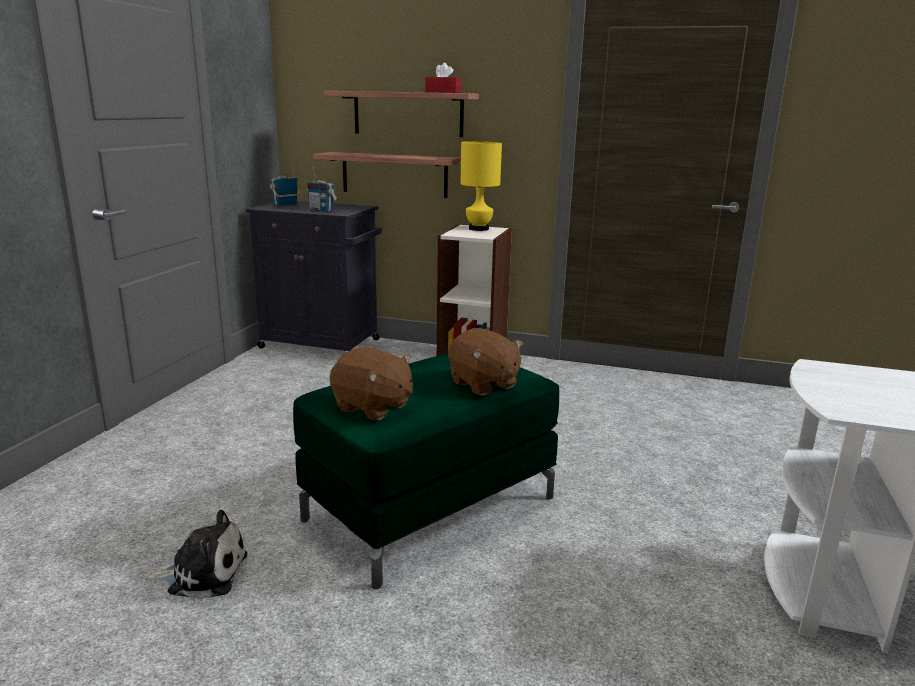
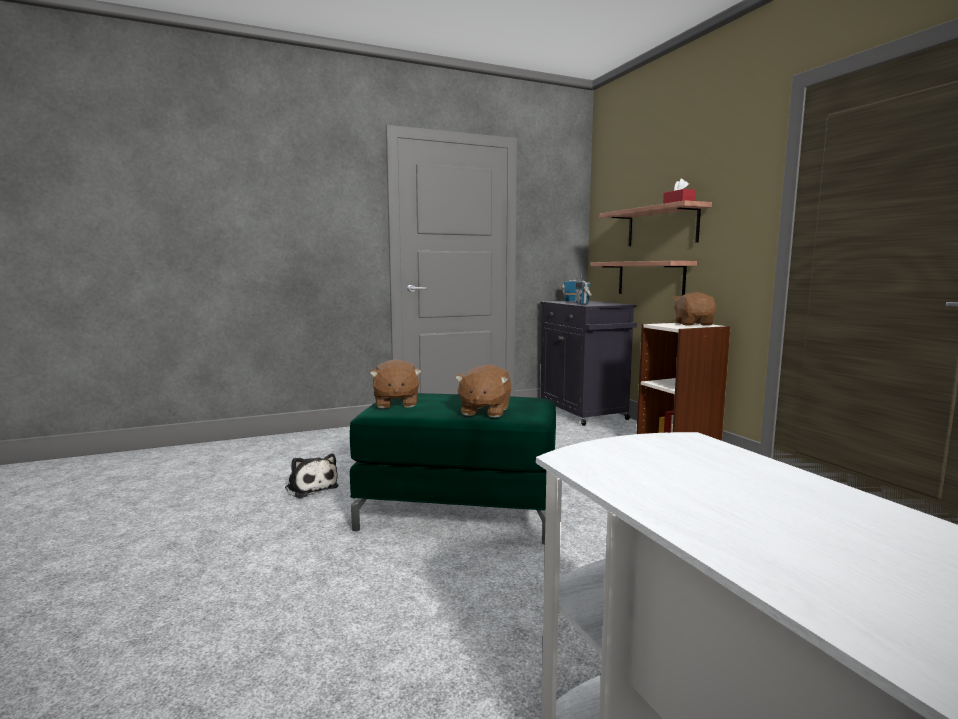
camera: 50 degrees right, 10 degrees down
yellow table lamp [461,141,502,231] -> brown plush toy [673,292,716,326]

